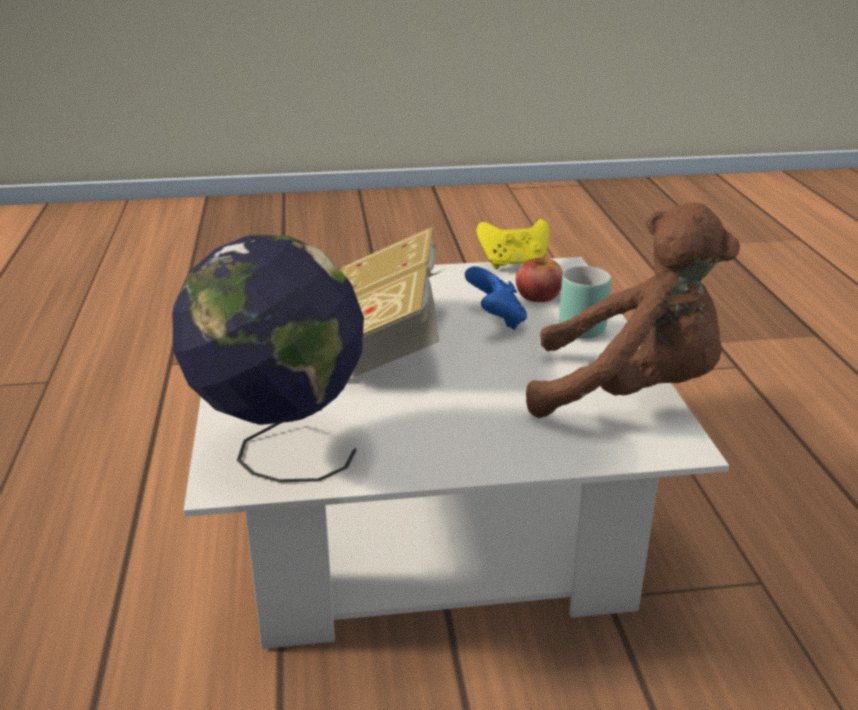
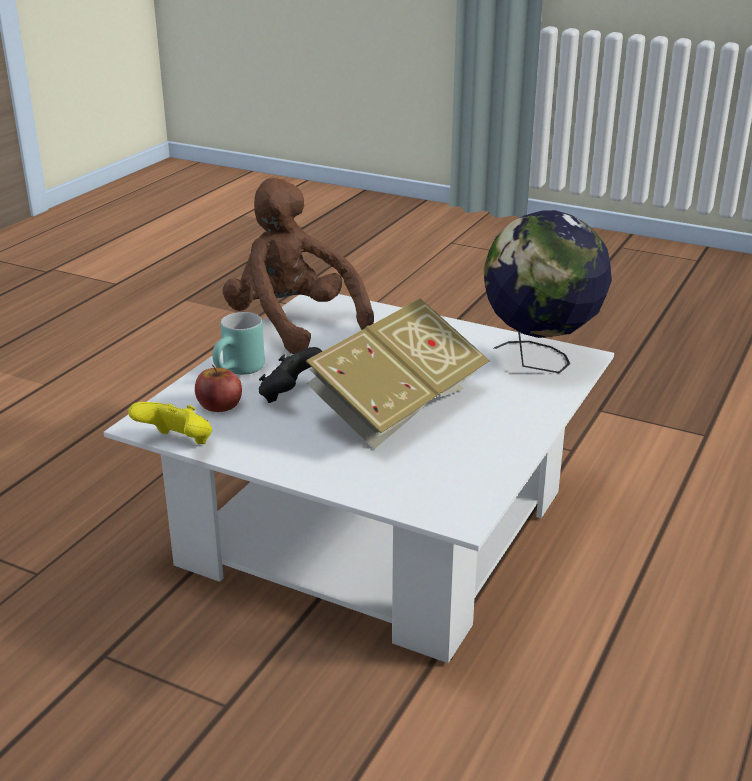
camera: 145 degrees left, 0 degrees up
blue game controller [465,266,527,330] -> black game controller [259,347,322,403]

